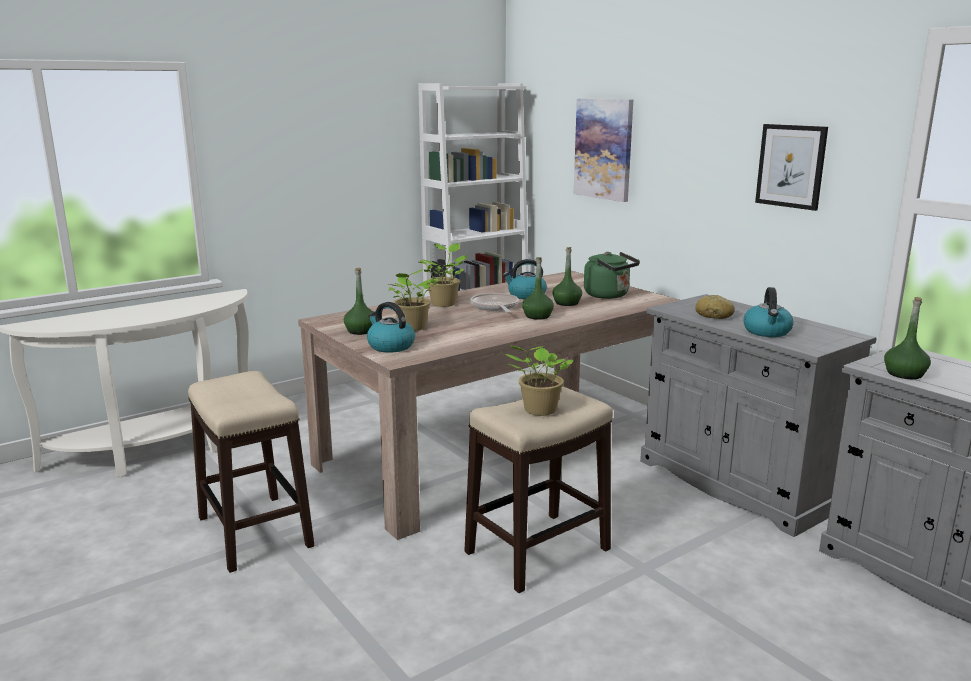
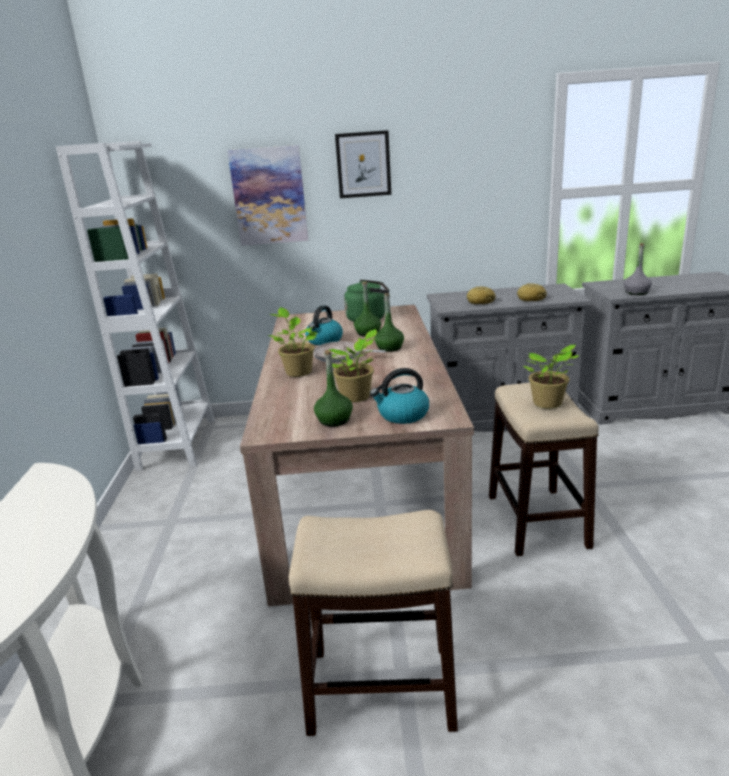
camera: 55 degrees left, 5 degrees up
kettle [743,287,794,337] -> bread [517,283,547,301]
picture [755,124,828,211] -> picture moved to [335,130,391,198]
green bottle [884,297,931,379] -> grey bottle [624,243,652,295]

